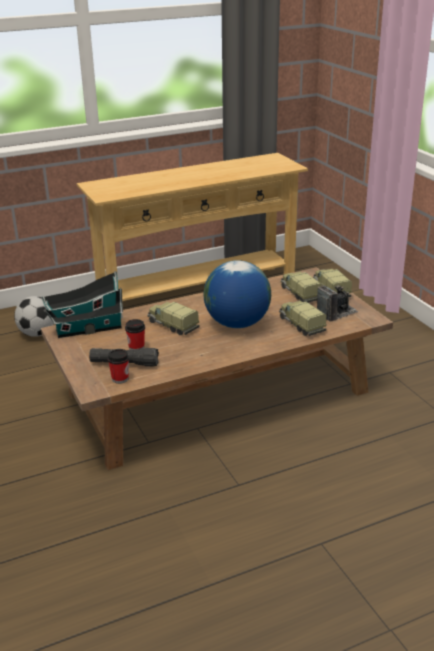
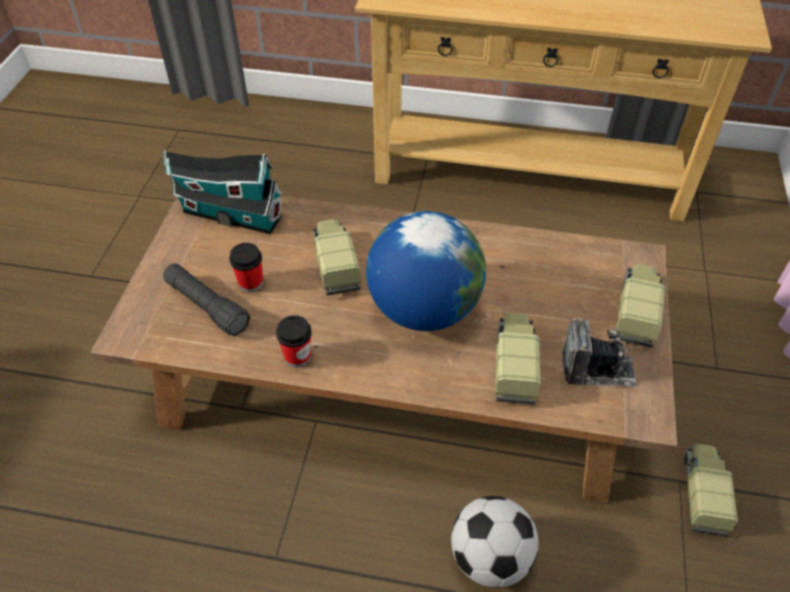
camera: 35 degrees right, 20 degrees up
football [14,296,54,337] -> football moved to [451,496,539,588]
cup [107,349,129,384] -> cup moved to [276,315,312,367]
toy truck [280,272,323,303] -> toy truck moved to [684,444,738,537]

